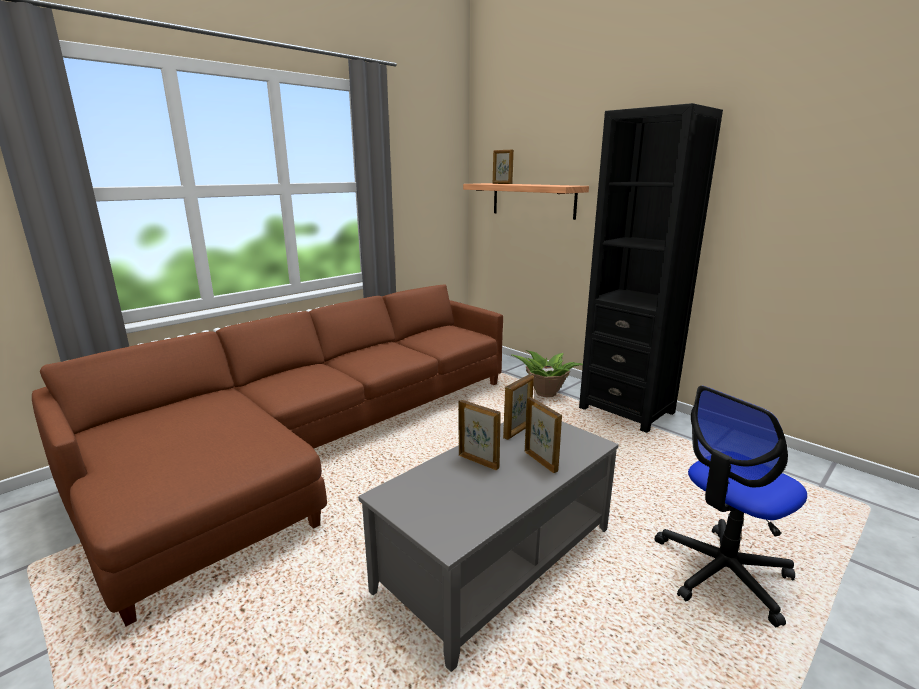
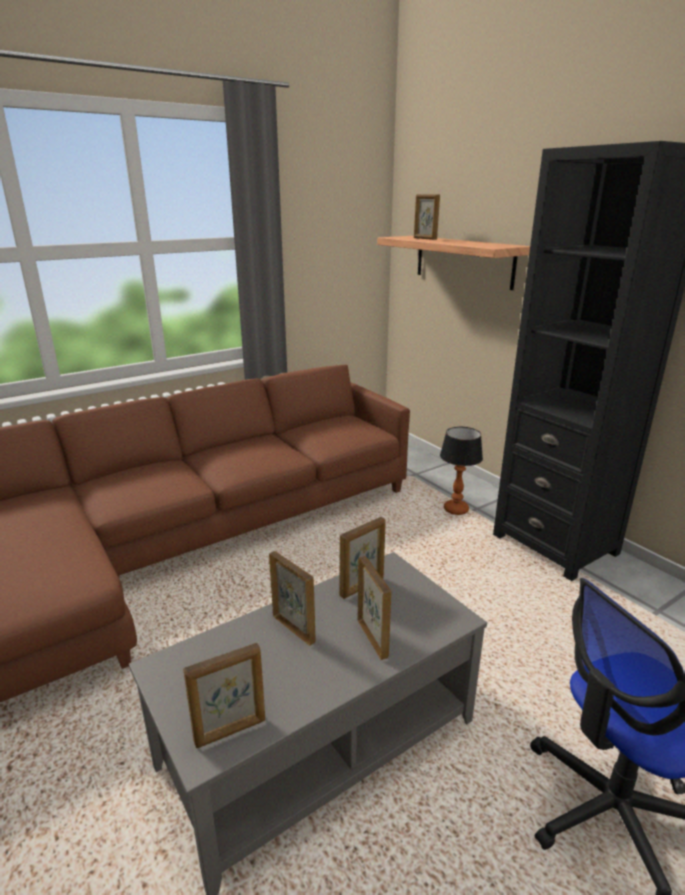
camera: 10 degrees right, 5 degrees up
potted plant [511,350,583,397] -> table lamp [440,427,483,515]
none -> picture frame [183,643,265,748]

